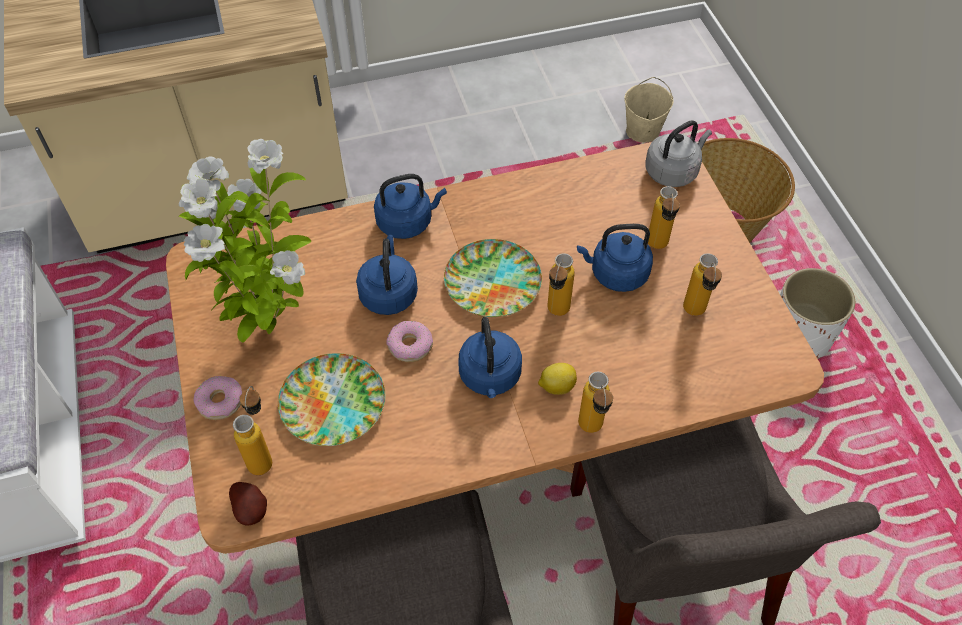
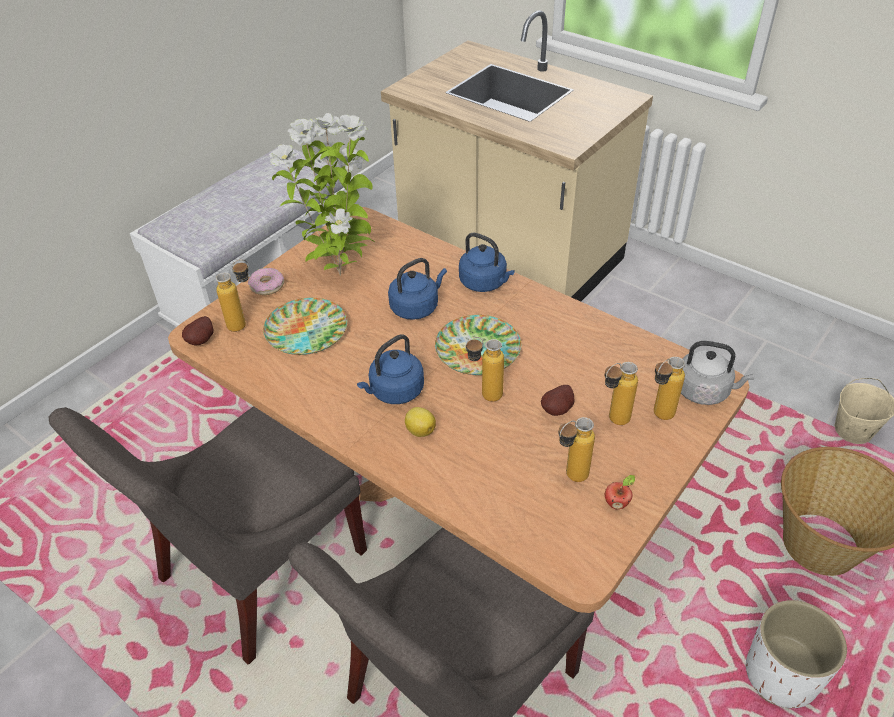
camera: 55 degrees right, 10 degrees down
donut [386,321,433,362] -> none
blue kettle [577,224,653,292] -> potato [541,385,574,416]
bottle [578,372,613,433] -> bottle moved to [654,357,685,420]
none -> apple [605,475,635,509]

